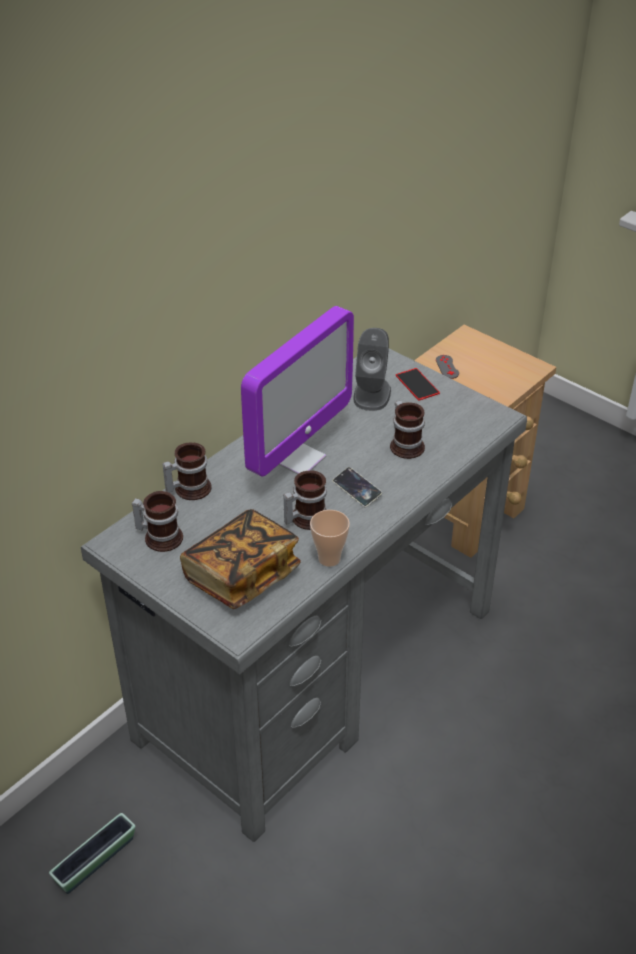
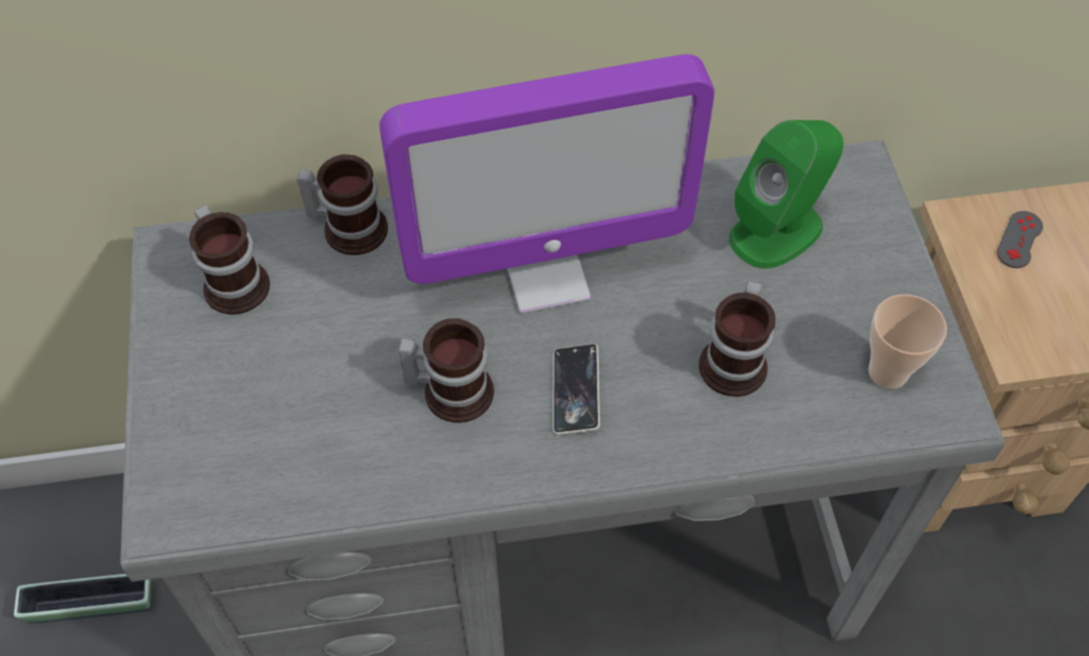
camera: 40 degrees right, 15 degrees up
book [180,509,301,609] -> none
cup [310,510,350,567] -> cup moved to [868,294,947,389]
grey speaker [354,328,391,411] -> green speaker [729,120,844,269]
phone [396,368,440,400] -> none

